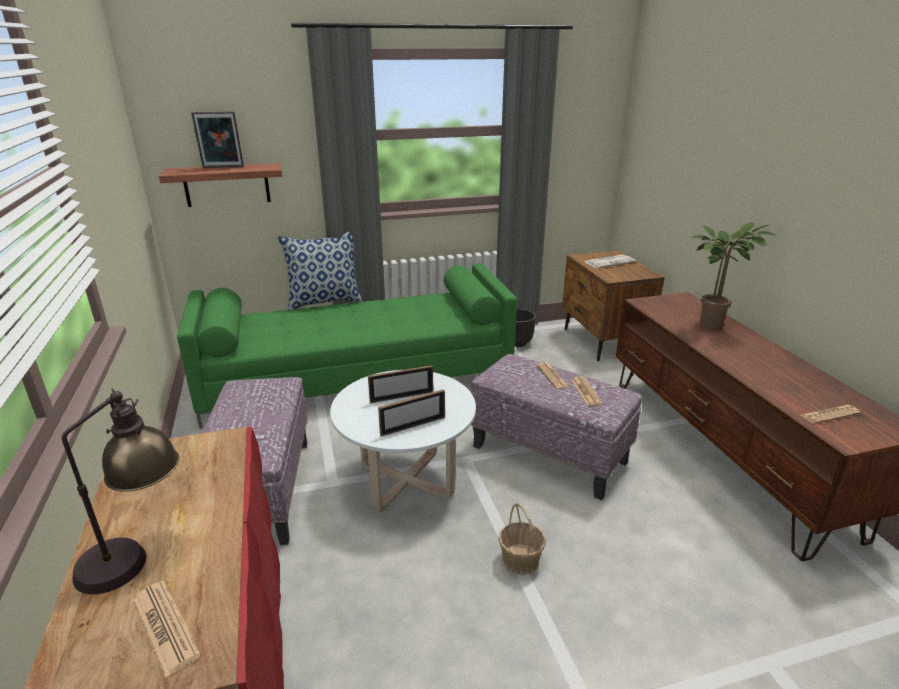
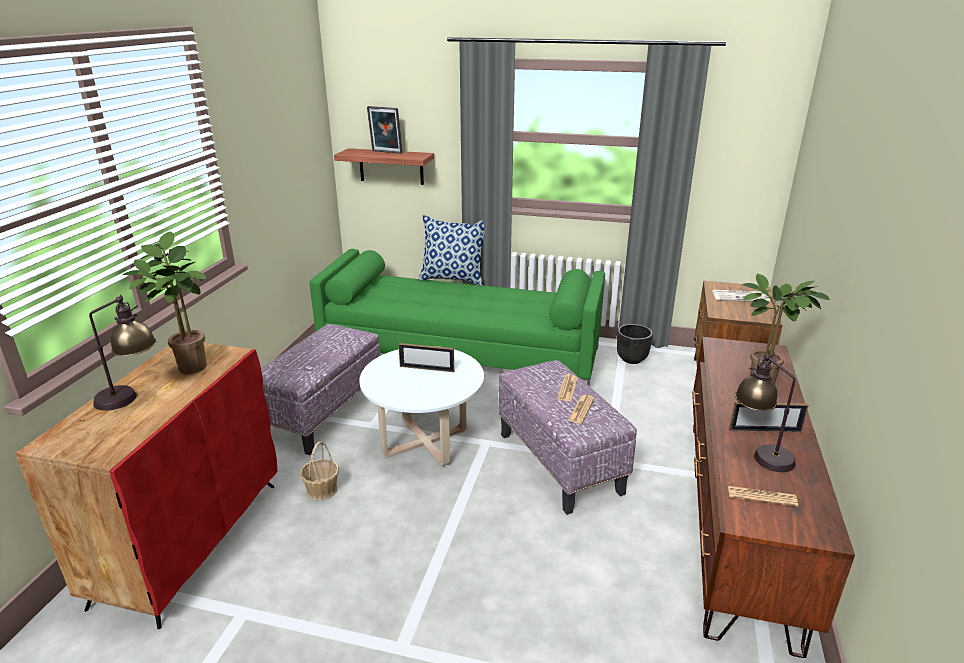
camera: 30 degrees right, 0 degrees up
newspaper [132,581,201,678] -> none
picture frame [378,389,445,437] -> picture frame moved to [729,402,809,433]
basket [498,503,546,575] -> basket moved to [300,441,339,501]
none -> potted plant [123,232,207,374]
none -> table lamp [735,354,796,472]

